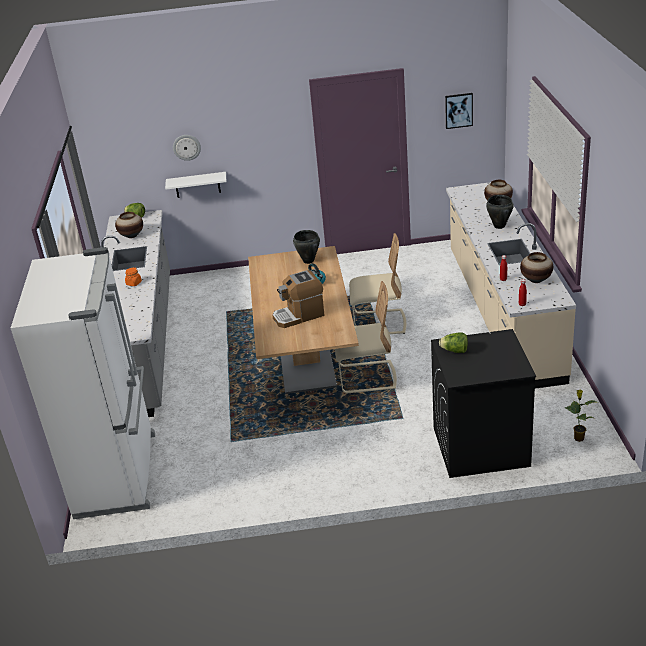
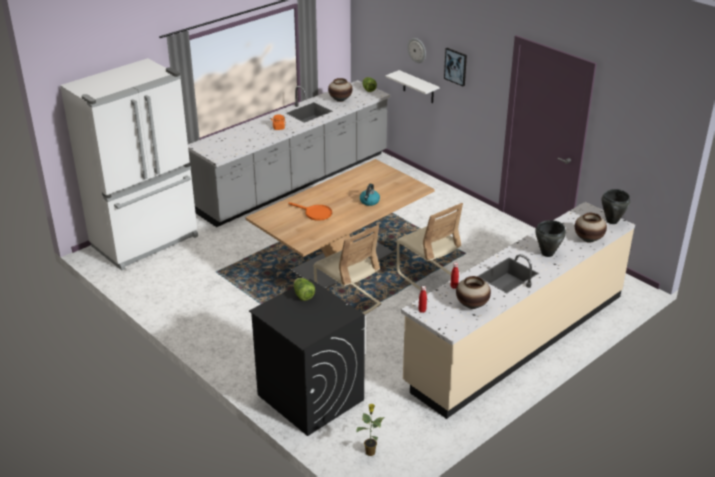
camera: 50 degrees right, 0 degrees up
coffee machine [272,270,324,328] -> orange frying pan [288,202,332,221]
black cooking pot [293,230,320,264] -> black cooking pot moved to [601,189,630,224]
picture [445,93,473,129] -> picture moved to [444,48,467,86]

